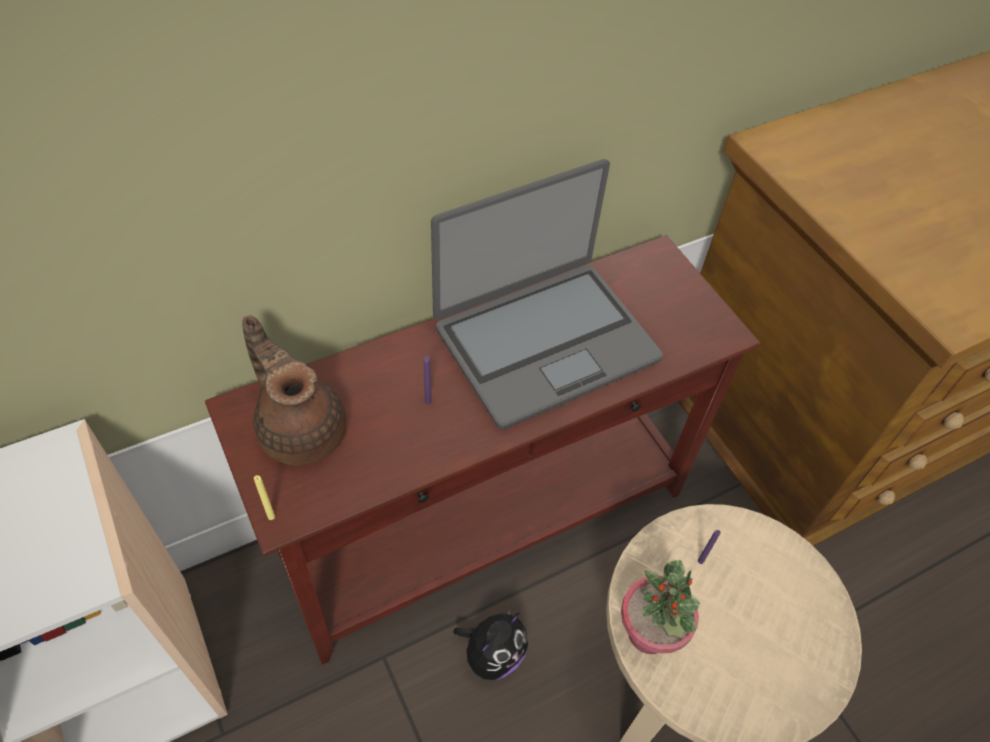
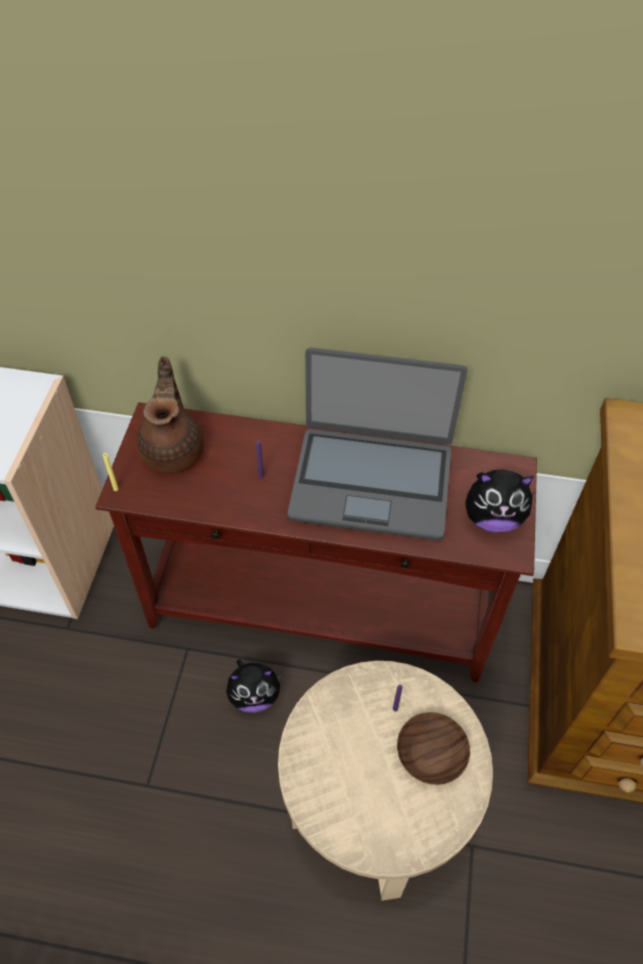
camera: 40 degrees right, 0 degrees up
potted plant [621,560,700,654] -> none
none -> brown bowl [397,712,470,785]
none -> plush toy [465,469,534,533]

